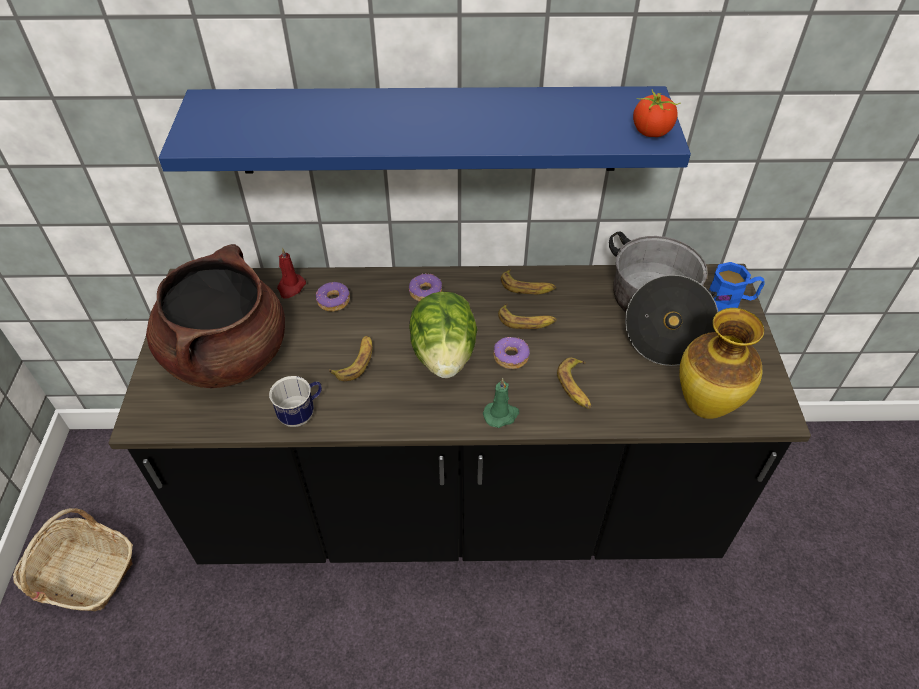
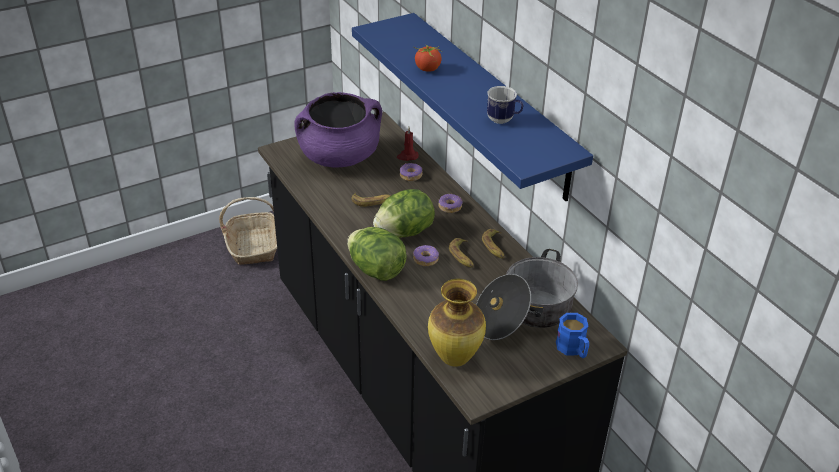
camera: 60 degrees right, 10 degrees down
brown cooking pot [146,244,285,388] -> purple cooking pot [294,92,382,168]
mug [269,376,322,427] -> mug moved to [487,86,523,124]
green candle [483,378,519,428] -> lettuce [347,227,407,281]
banana [557,357,591,409] -> none
tomato [633,89,679,137] -> tomato moved to [413,45,441,72]

